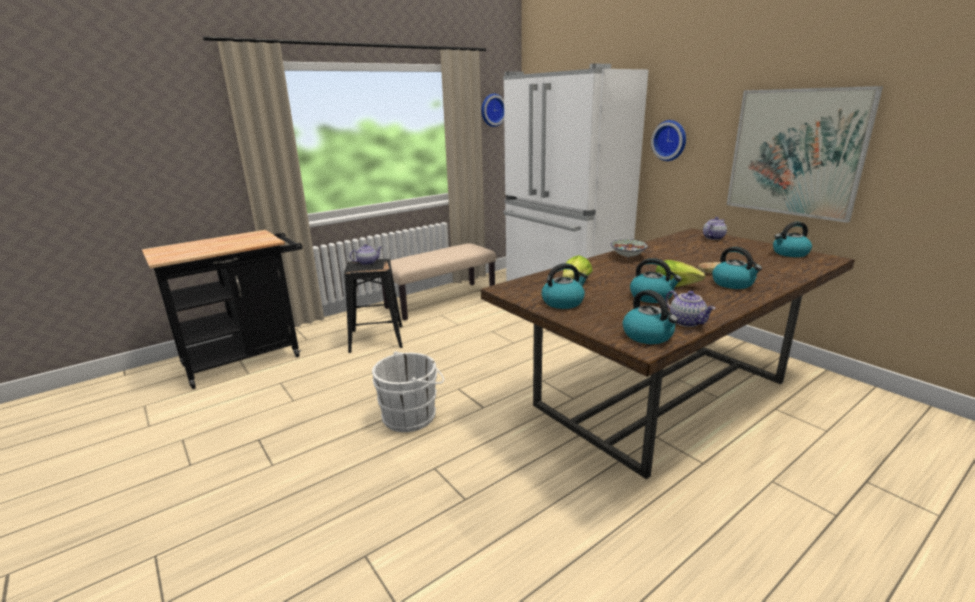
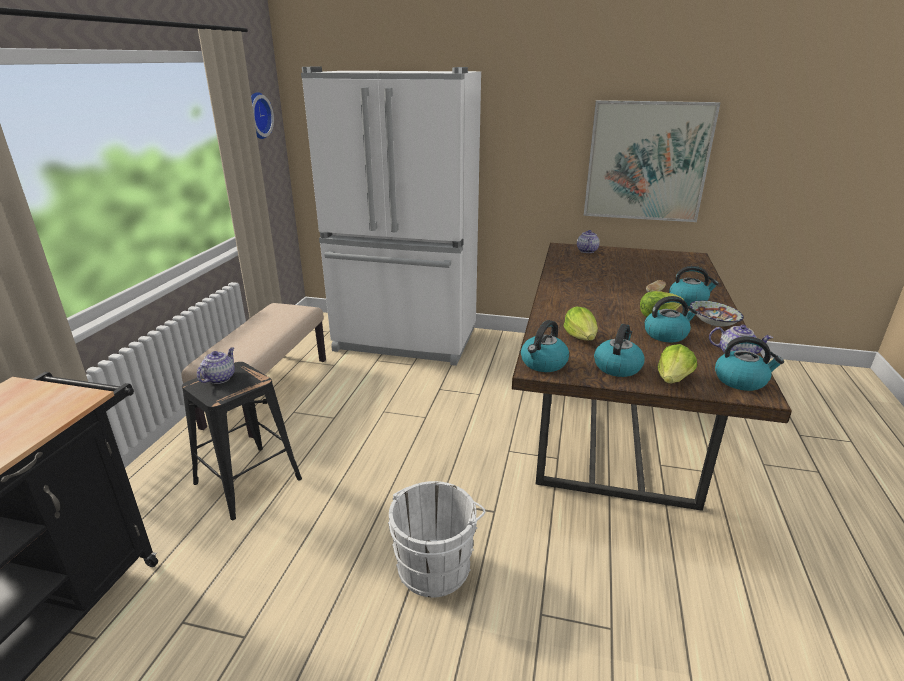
camera: 40 degrees left, 5 degrees up
bowl [611,239,648,257] -> bowl moved to [690,300,744,326]
wall clock [651,120,686,161] -> none
kettle [773,222,812,257] -> kettle moved to [521,320,569,372]
none -> lettuce [658,344,697,384]

